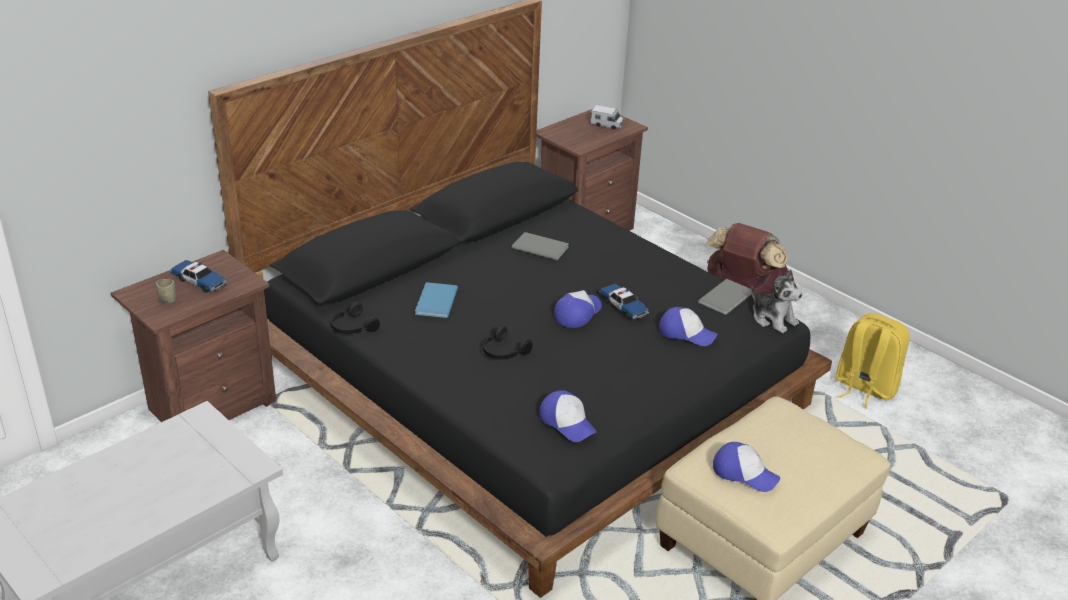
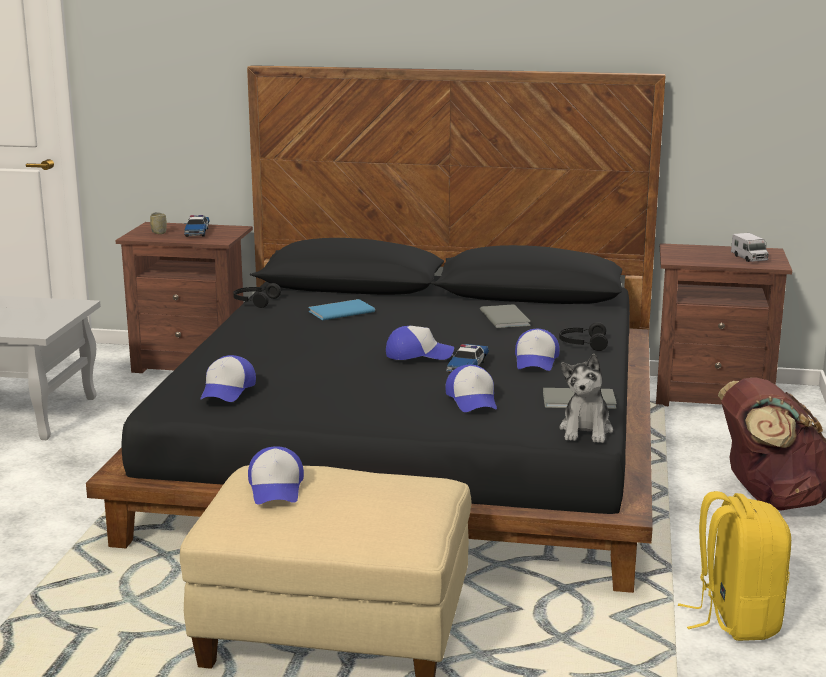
camera: 55 degrees right, 15 degrees down
black headphones [483,325,533,359] -> black headphones moved to [559,322,608,351]
none -> cap [515,329,560,371]

